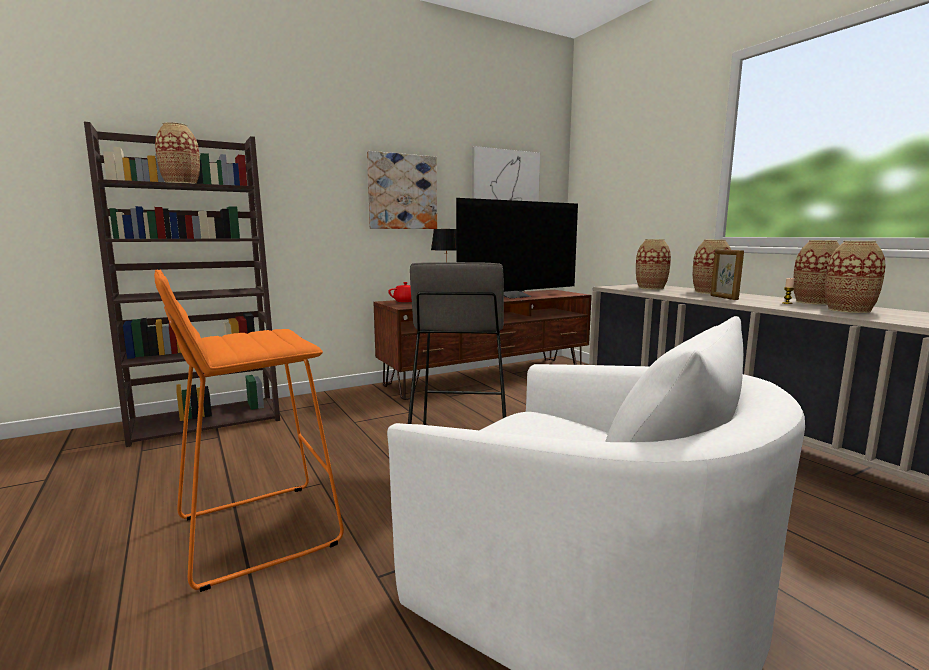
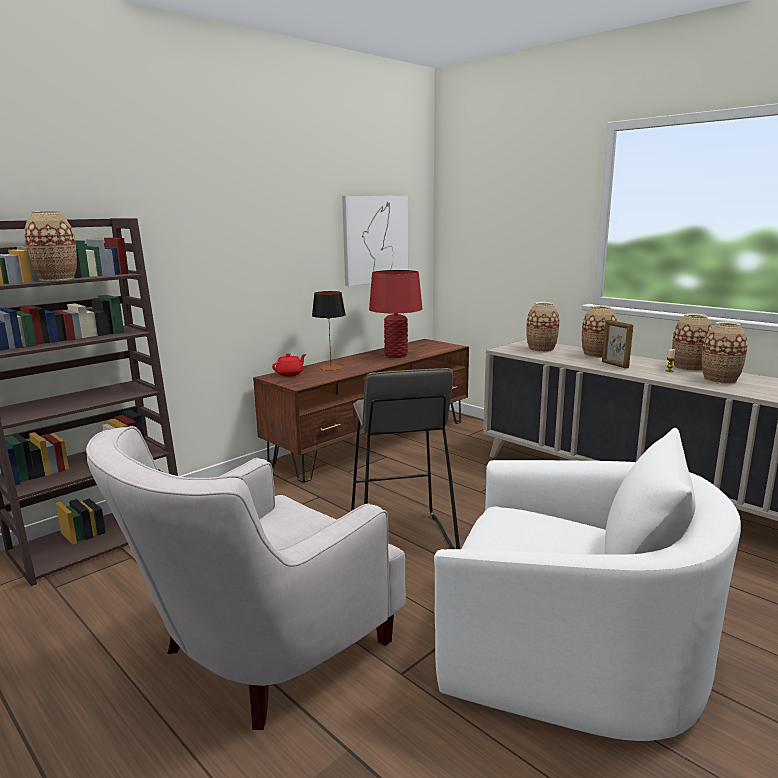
camera: 15 degrees left, 5 degrees up
orange stool [154,270,344,592] -> white armchair [86,426,406,730]
picture [367,151,437,229] -> none
television [456,198,578,298] -> red table lamp [369,270,422,358]

